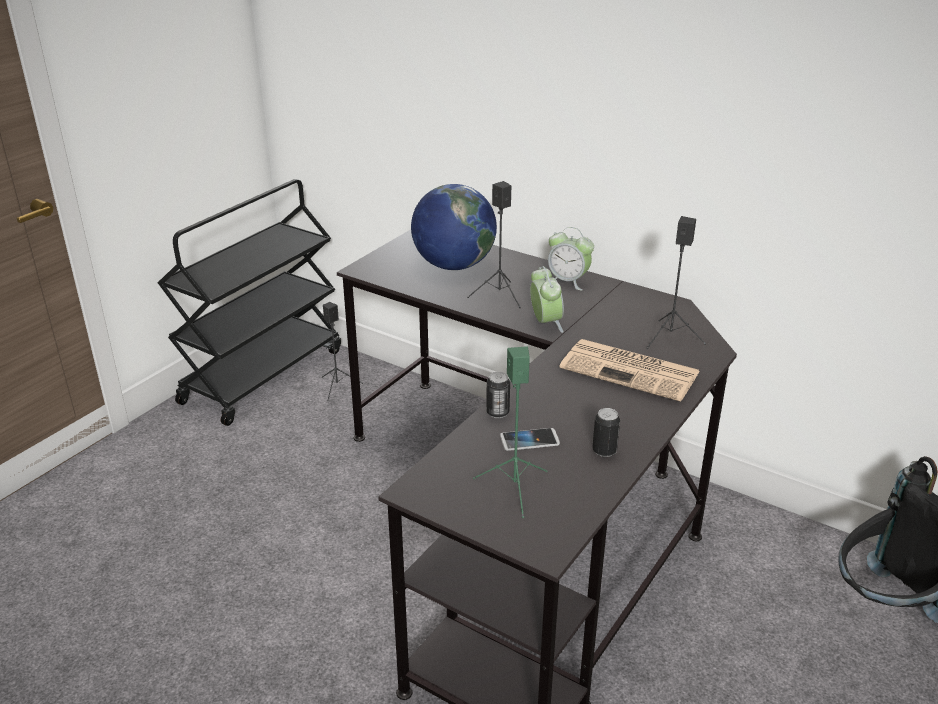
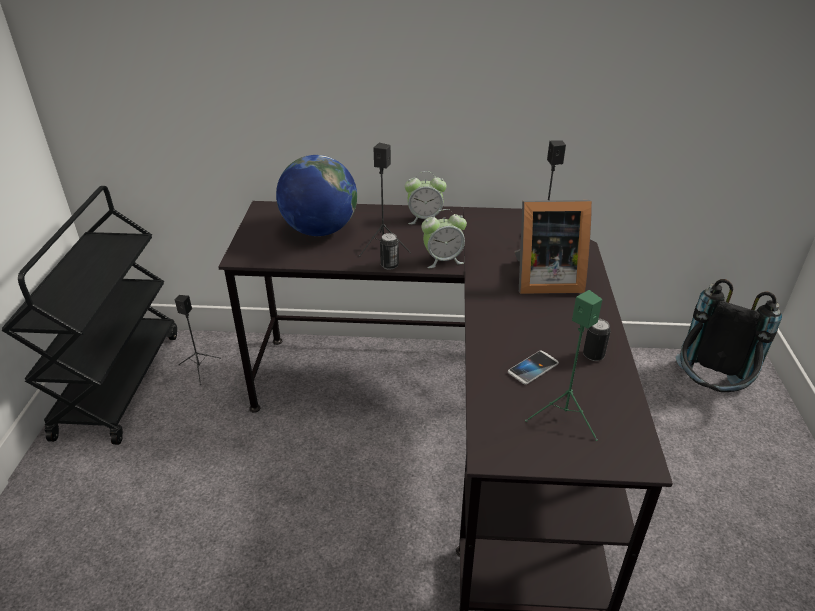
camera: 30 degrees left, 5 degrees up
can [486,372,510,418] -> can moved to [380,233,399,270]
alarm clock [530,266,564,333] -> alarm clock turned 120 degrees clockwise [421,209,467,268]
newspaper [559,339,700,402] -> picture frame [514,200,592,294]

